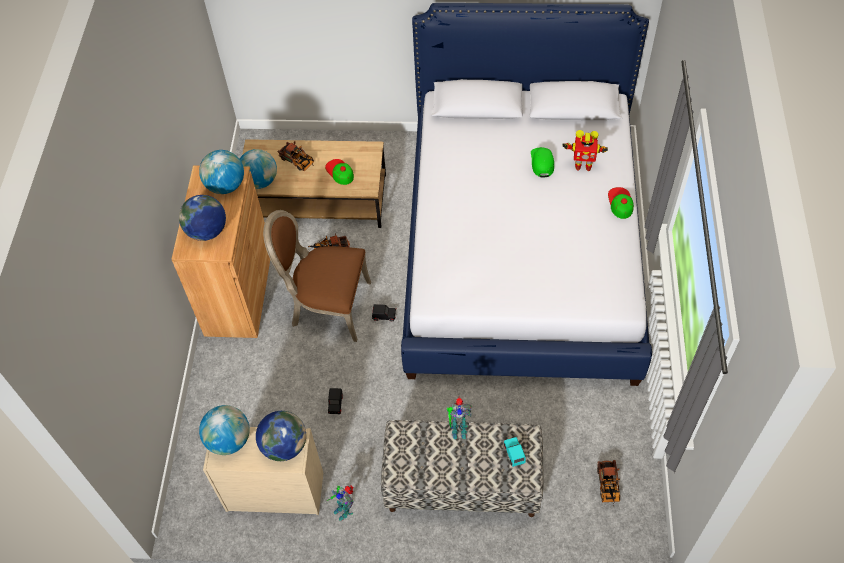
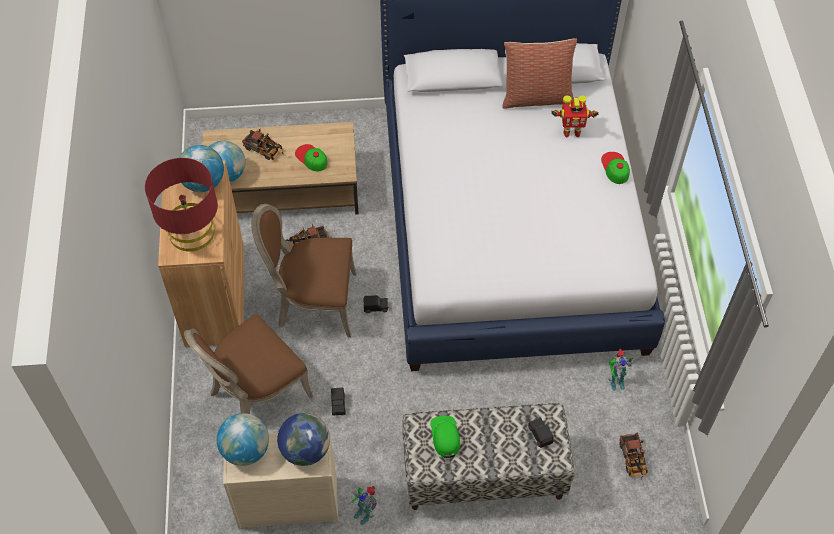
camera: 10 degrees left, 0 degrees up
globe [179,195,226,241] -> red table lamp [145,158,218,252]
toy robot [447,396,472,439] -> toy robot moved to [608,349,633,391]
turquoise toy car [504,437,526,467] -> black toy car [528,417,554,448]
green cap [531,147,554,178] -> green cap moved to [430,416,460,458]
none -> brown chair [184,314,313,414]
none -> pillow [502,38,577,109]

